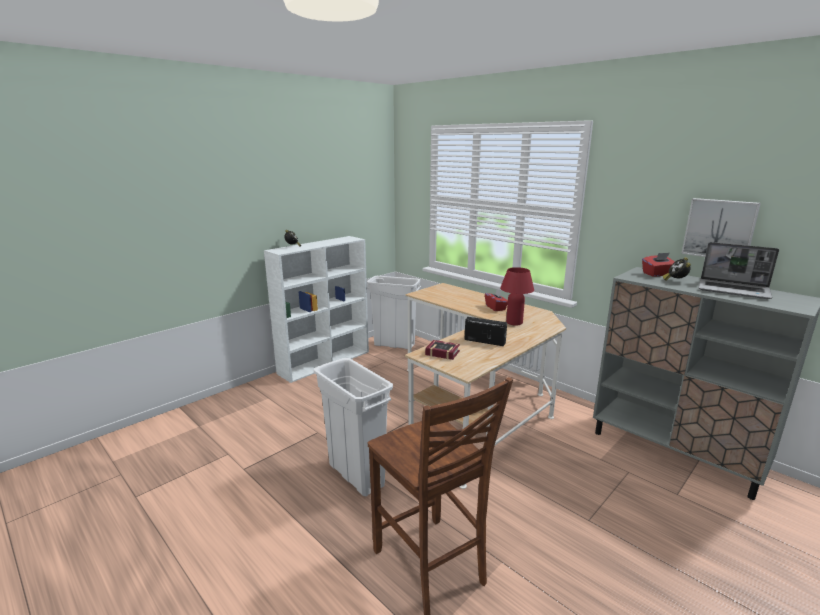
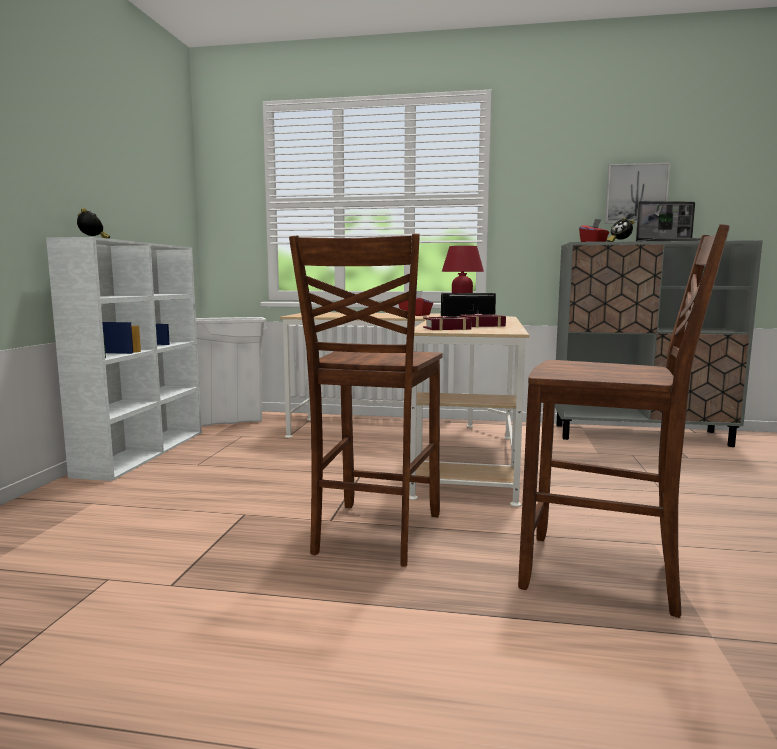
camera: 35 degrees left, 10 degrees down
white trash can [314,358,393,497] -> brown chair [289,233,442,567]
none -> book [460,314,506,327]

